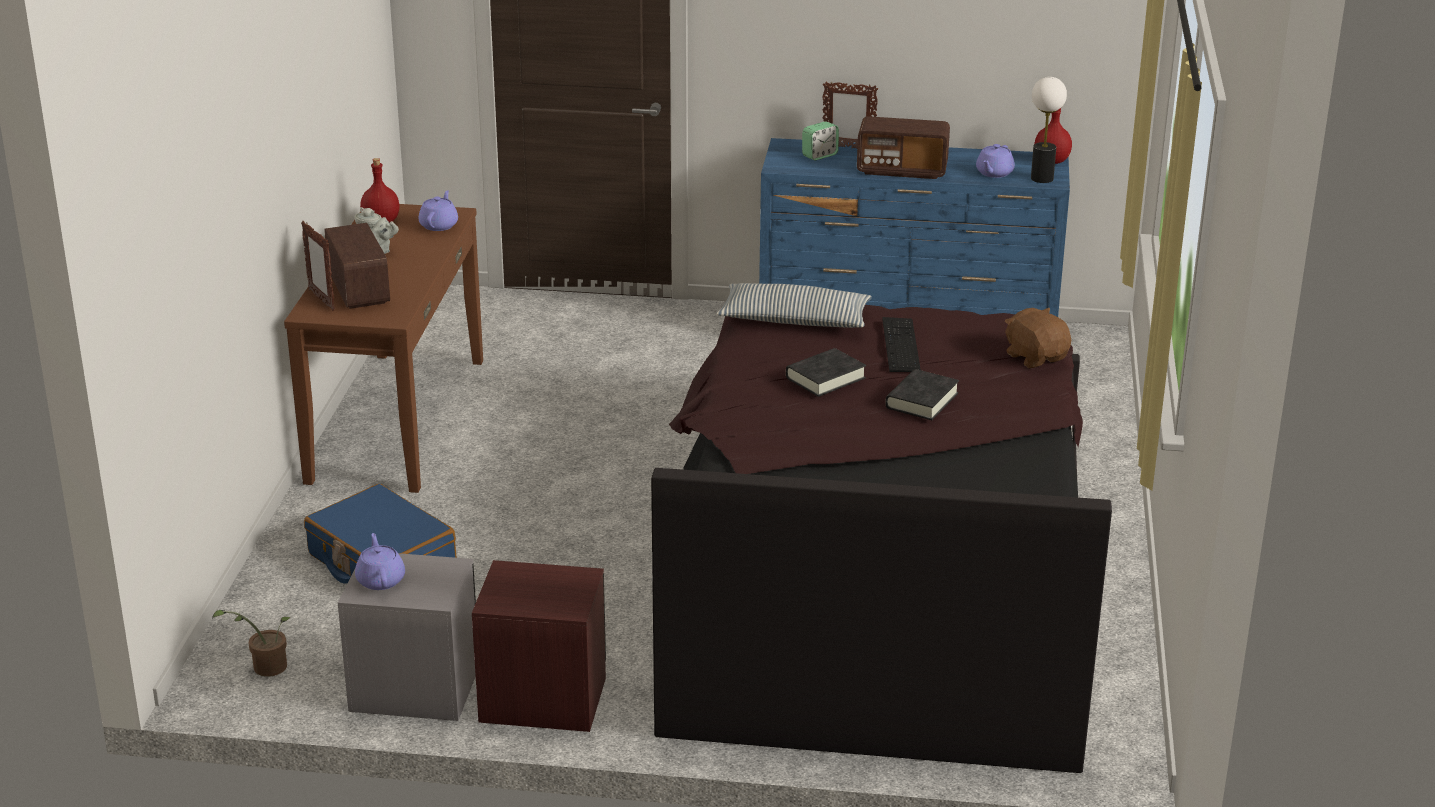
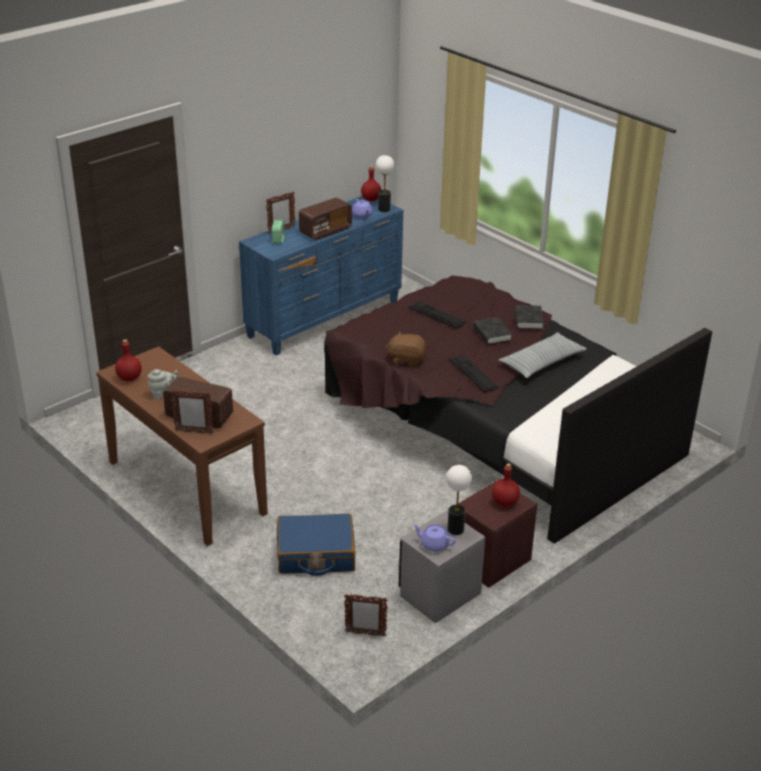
camera: 50 degrees left, 5 degrees up
potted plant [212,610,291,677] -> picture frame [344,594,388,637]
purple teapot [418,190,458,231] -> none
pillow [716,283,872,328] -> pillow moved to [499,332,587,378]
black book [786,348,866,397] -> black book moved to [515,305,544,329]
brown plush toy [1005,308,1071,368] -> brown plush toy moved to [386,331,427,367]
none -> table lamp [446,465,472,535]
none -> keyboard [449,355,499,392]
none -> red bottle [492,463,520,507]

